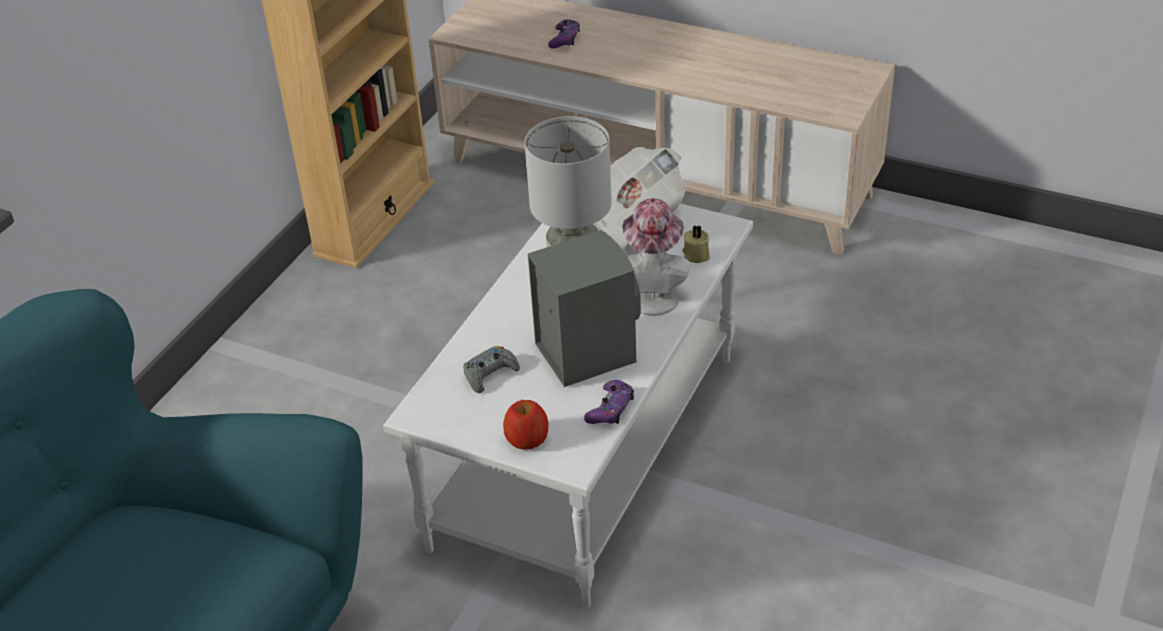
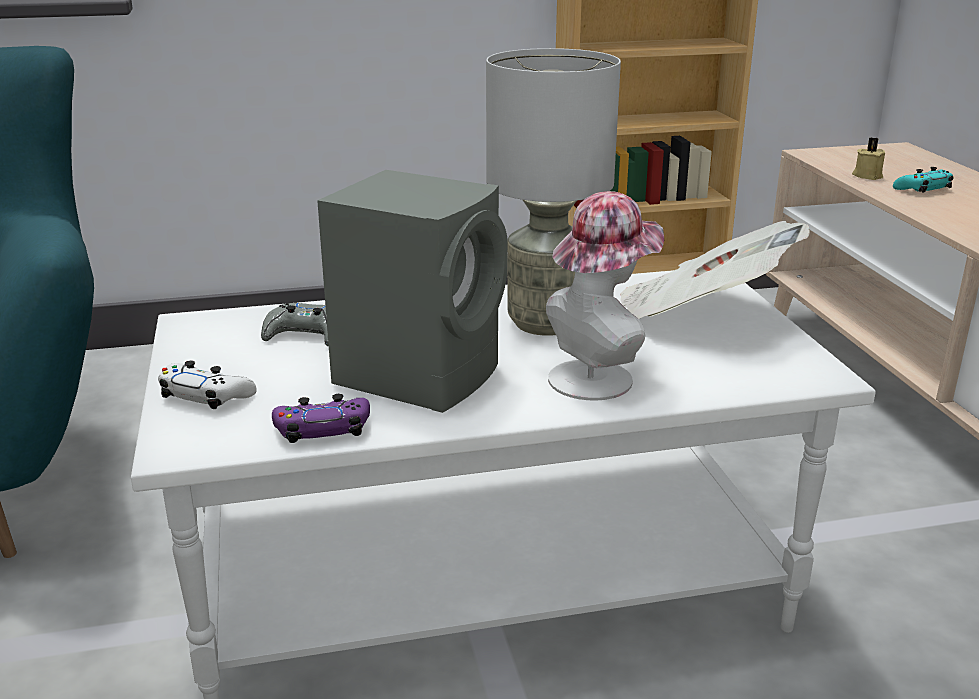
camera: 50 degrees right, 15 degrees down
apple [503,400,548,450] -> white game controller [158,361,257,409]
purple game controller [548,19,580,49] -> turquoise game controller [893,167,953,193]
beige candle [682,225,709,263] -> beige candle moved to [852,137,885,180]

